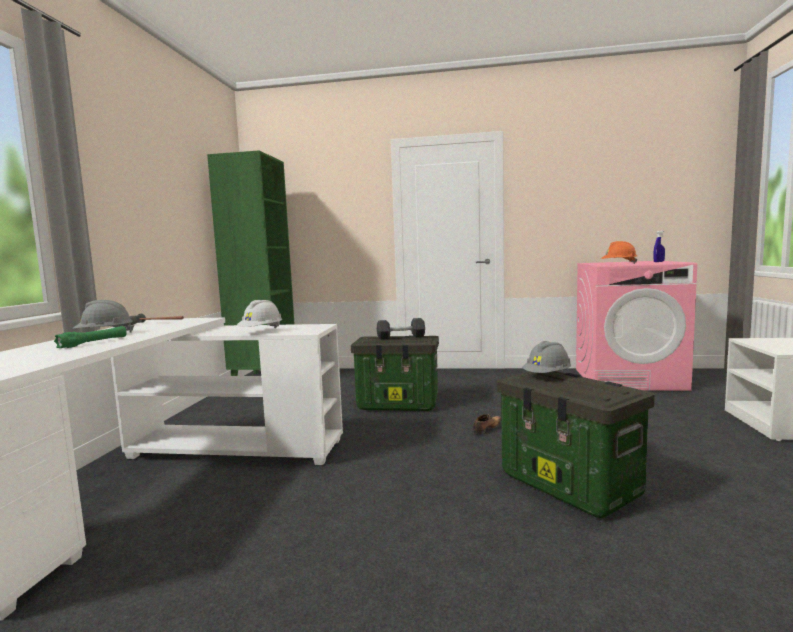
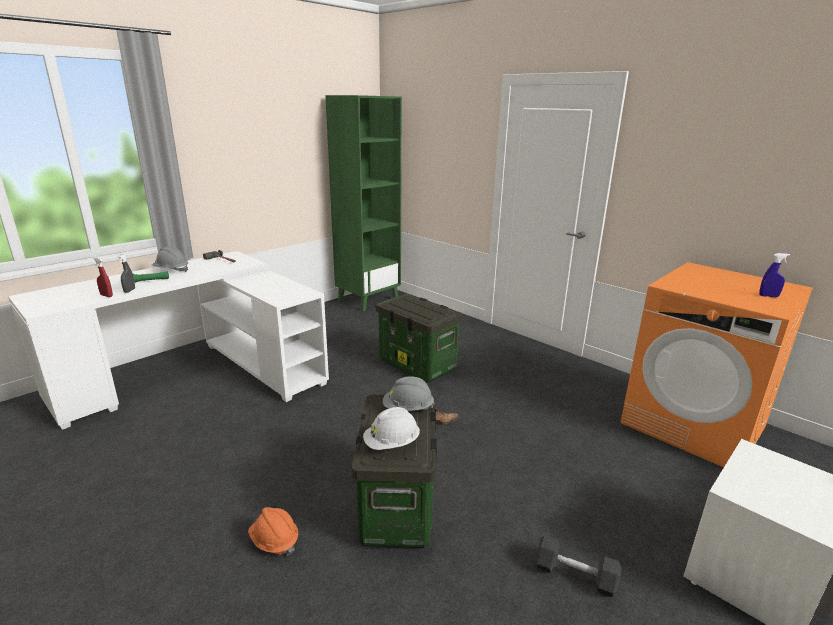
camera: 35 degrees right, 15 degrees up
white hard hat [237,300,282,328] -> white hard hat moved to [363,407,420,450]
grey dumbbell [377,318,425,340] -> grey dumbbell moved to [535,535,622,597]
pink washing machine [576,261,697,391] -> orange washing machine [620,262,813,467]
orange hard hat [601,241,637,264] -> orange hard hat moved to [248,507,298,556]
none -> red spray bottle [93,258,113,297]
none -> grey spray bottle [118,254,135,293]

